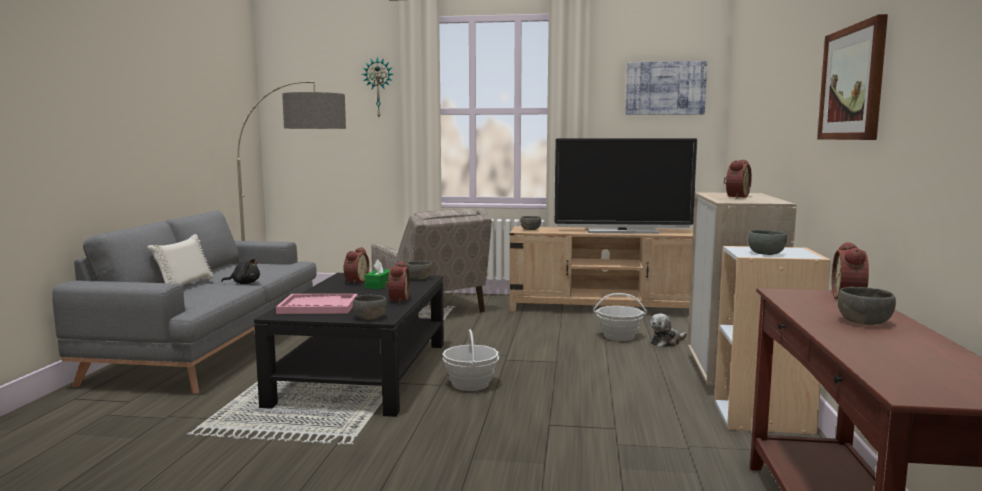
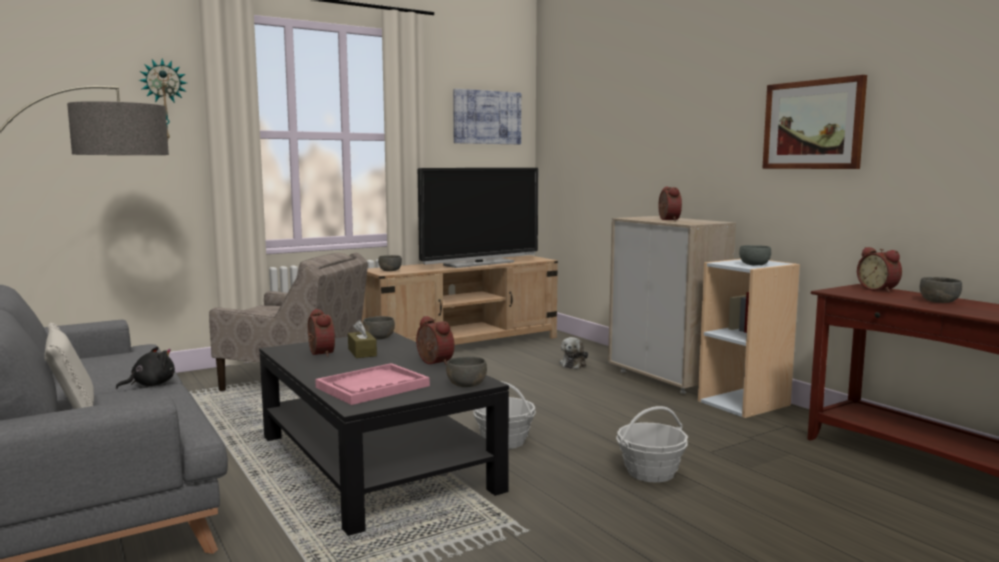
camera: 40 degrees left, 0 degrees up
green tissue box [365,259,390,289] -> brown tissue box [348,320,377,358]
basket [593,293,647,341] -> basket moved to [616,406,688,483]

